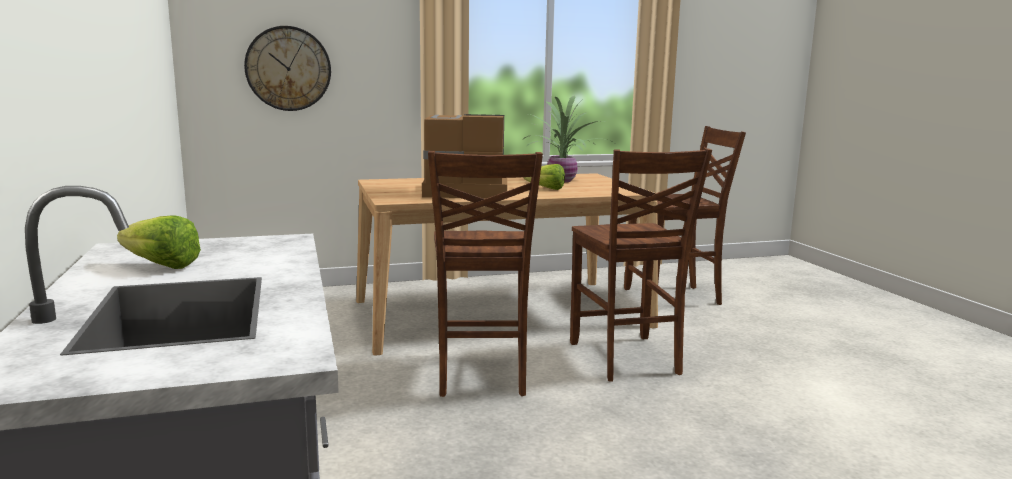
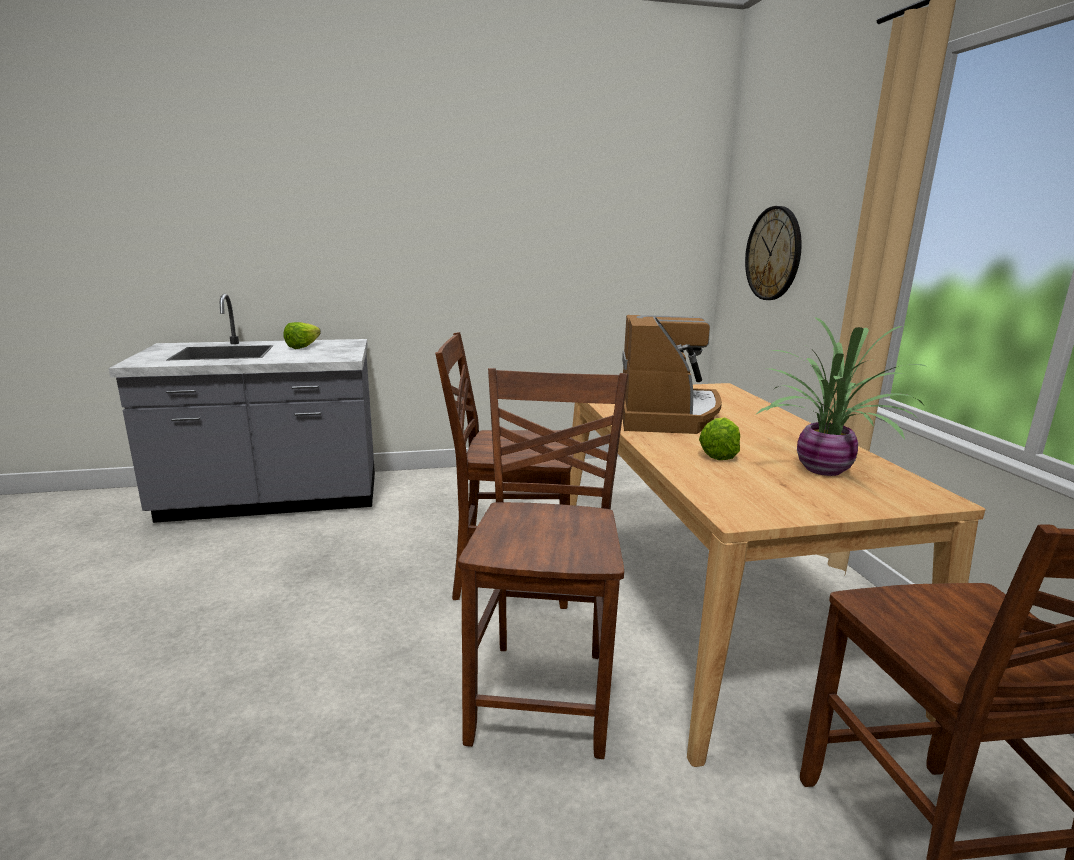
camera: 95 degrees right, 5 degrees up
brown chair [570,148,712,381] -> brown chair turned 105 degrees clockwise [458,368,628,759]

